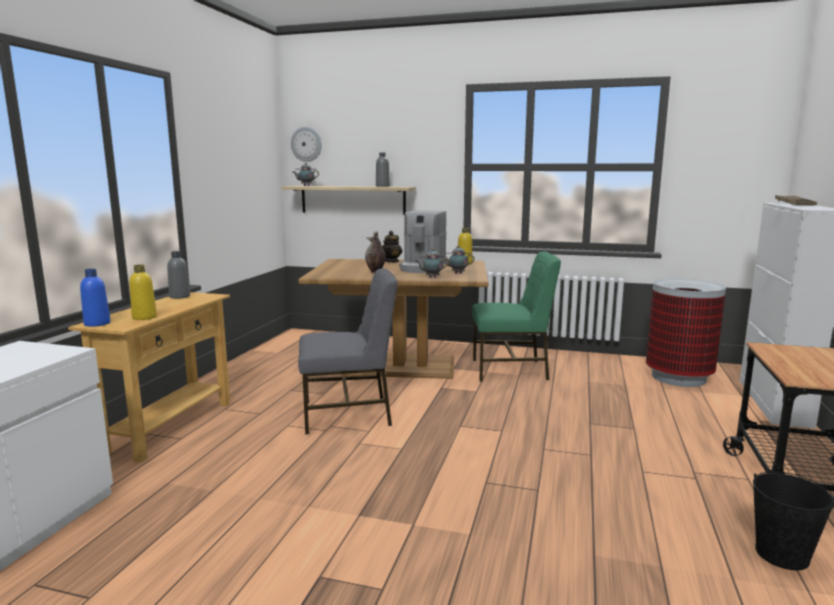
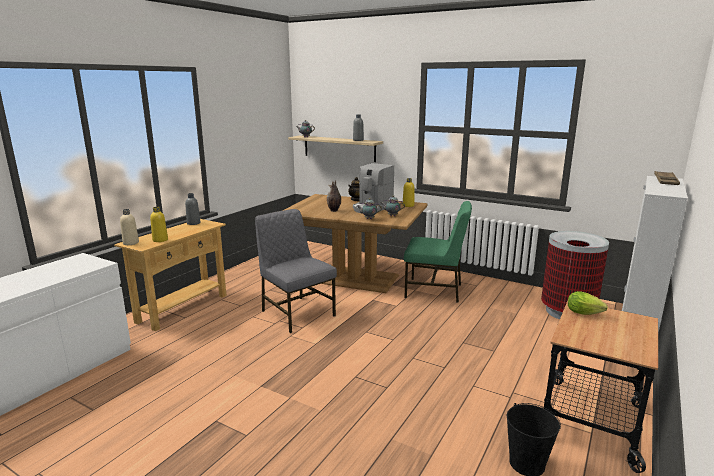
camera: 15 degrees right, 5 degrees up
blue bottle [80,269,111,327] -> beige bottle [120,209,139,245]
wall clock [291,127,322,162] -> none
grey chair [298,268,398,434] -> grey chair turned 135 degrees counterclockwise [255,209,337,333]
none -> lettuce [568,291,608,315]

